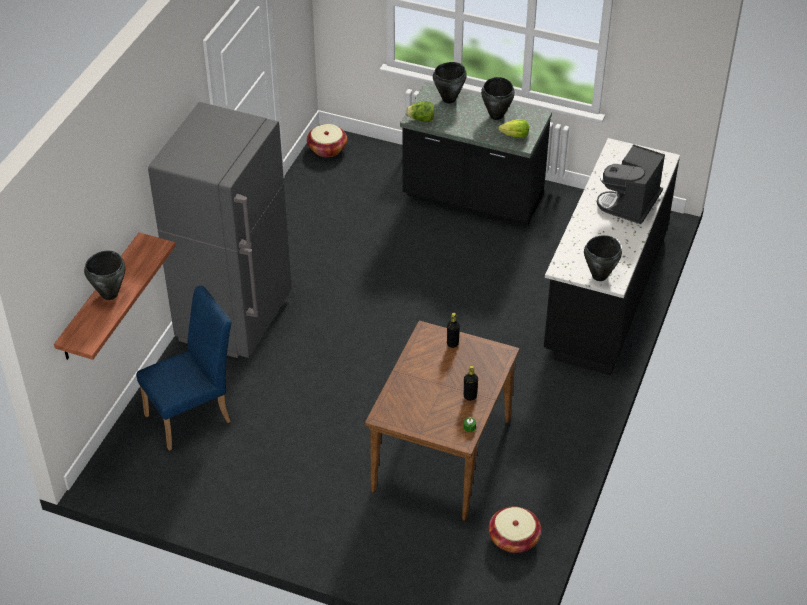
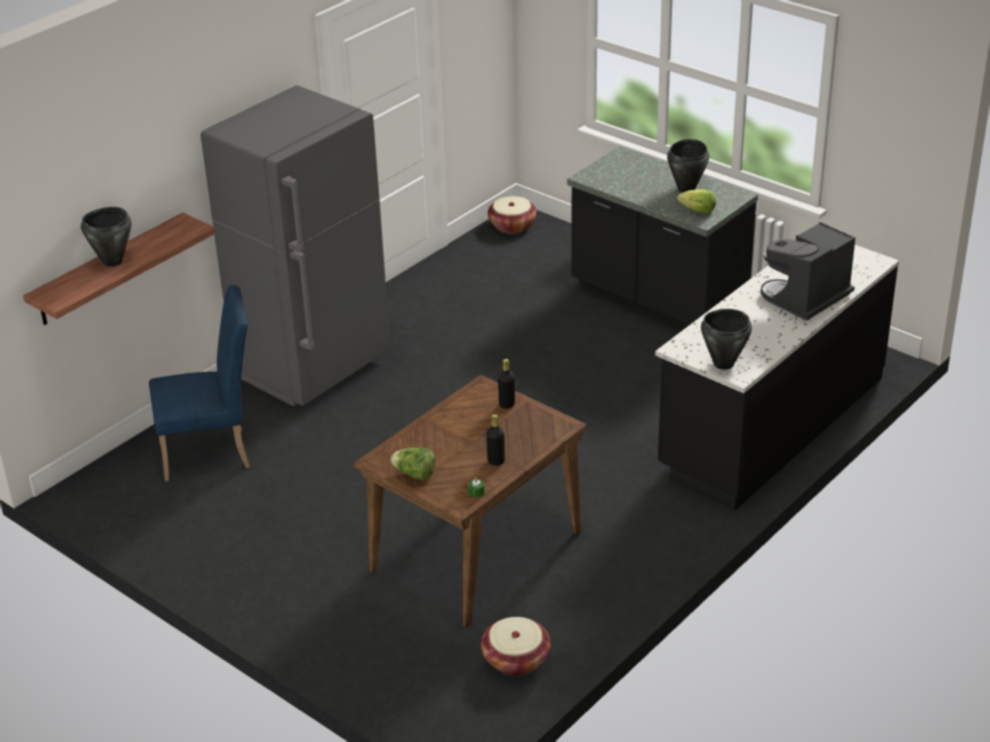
camera: 20 degrees right, 10 degrees down
lettuce [405,101,434,122] -> lettuce moved to [391,447,436,481]
black cooking pot [433,62,467,103] -> none

